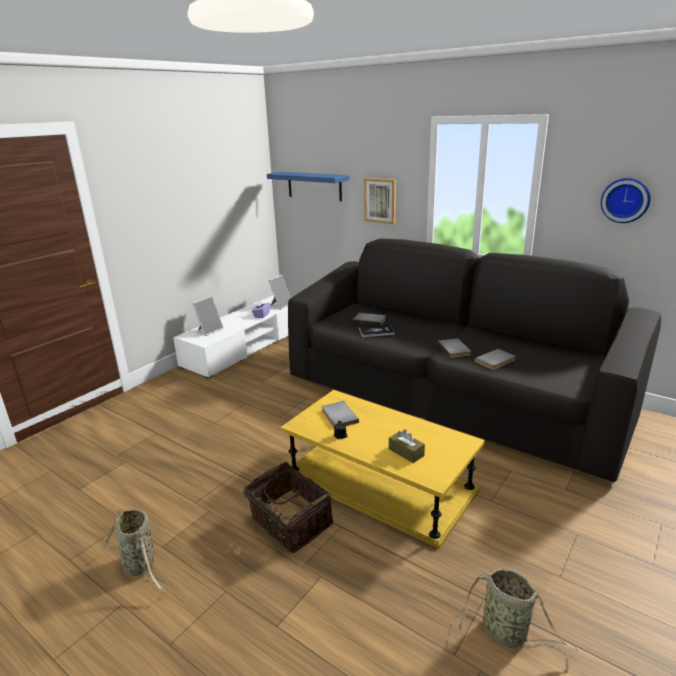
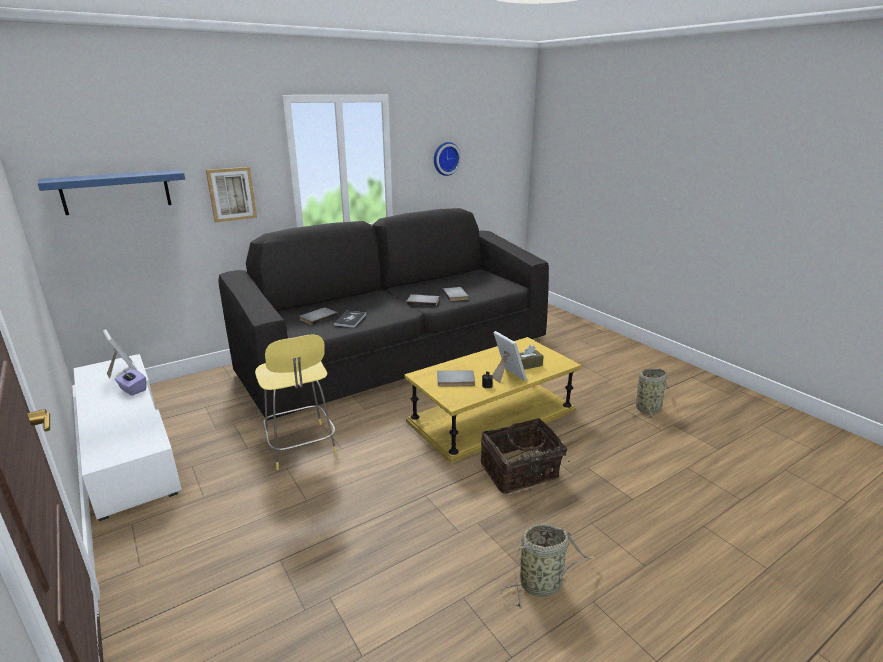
camera: 70 degrees left, 0 degrees up
picture frame [192,296,223,336] -> picture frame moved to [492,331,527,383]
none -> yellow stool [255,334,337,470]

